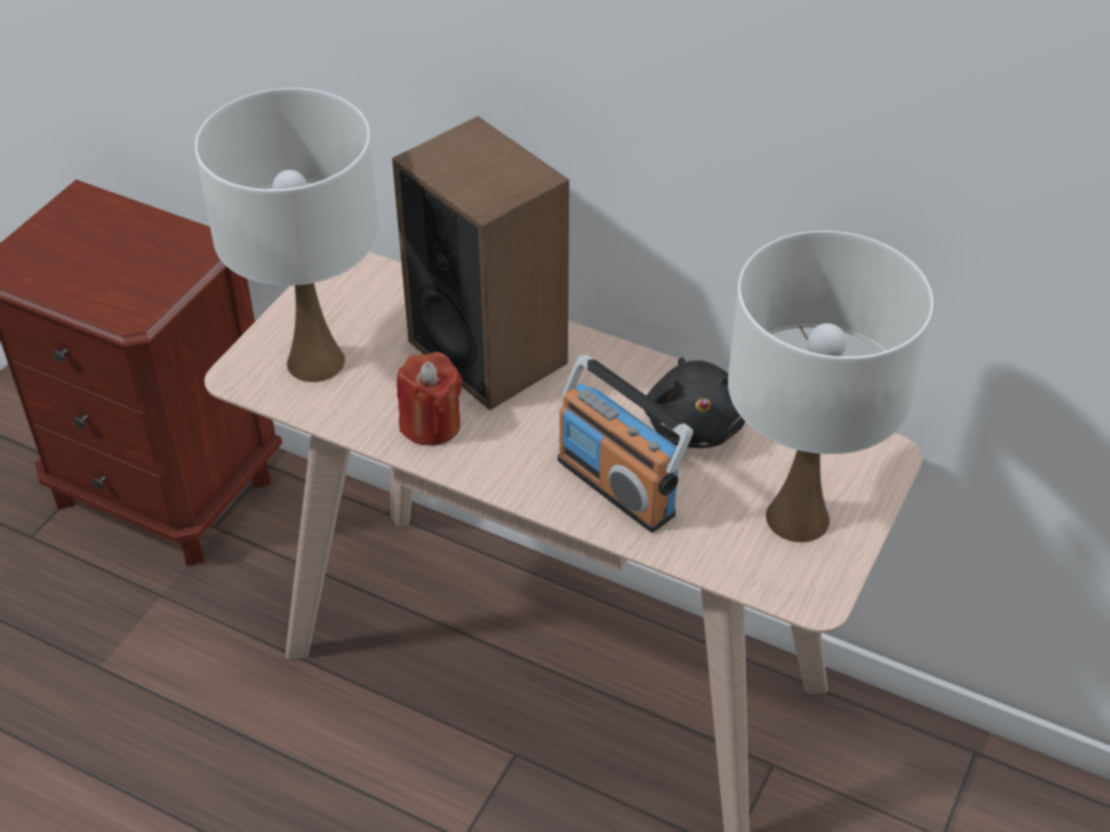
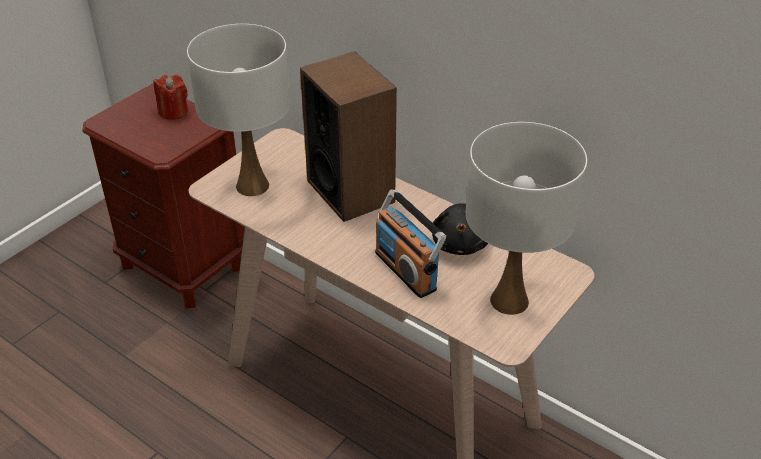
camera: 10 degrees right, 5 degrees down
red candle [397,352,463,446] -> red candle moved to [154,75,188,120]

